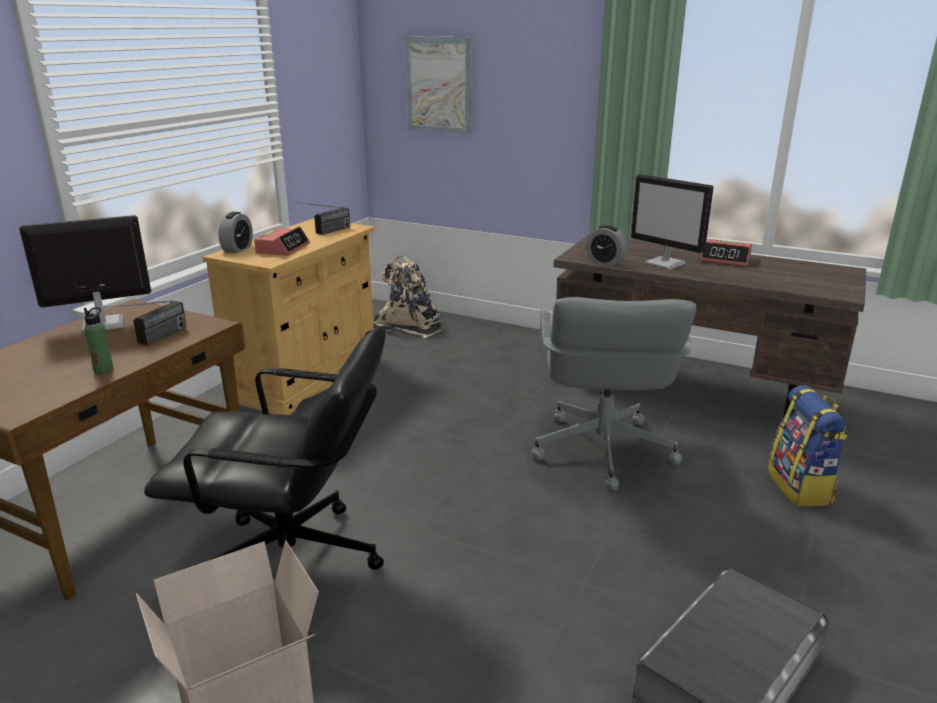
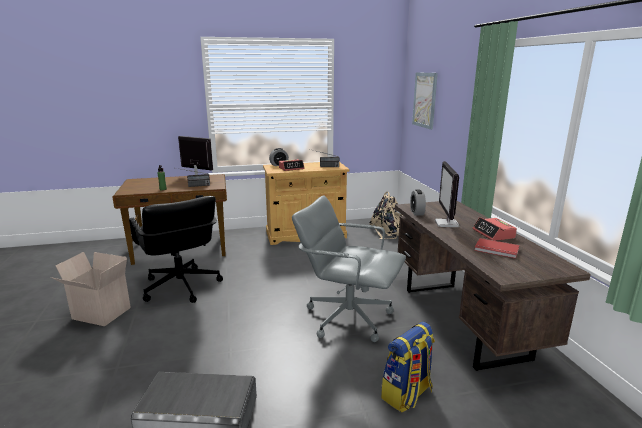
camera: 50 degrees right, 5 degrees down
grey office chair [532,297,696,491] -> grey office chair turned 60 degrees clockwise [292,195,406,342]
none -> red book [474,238,519,259]

